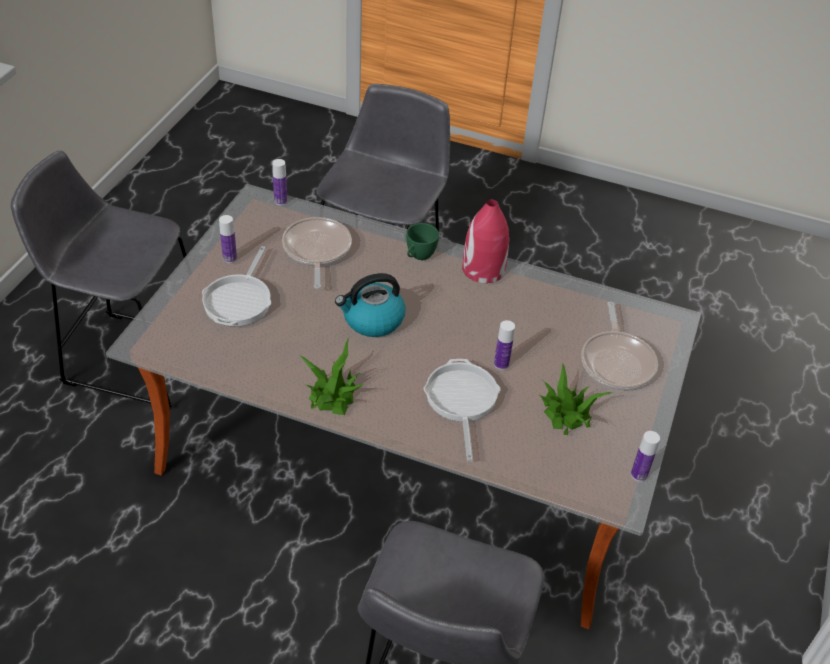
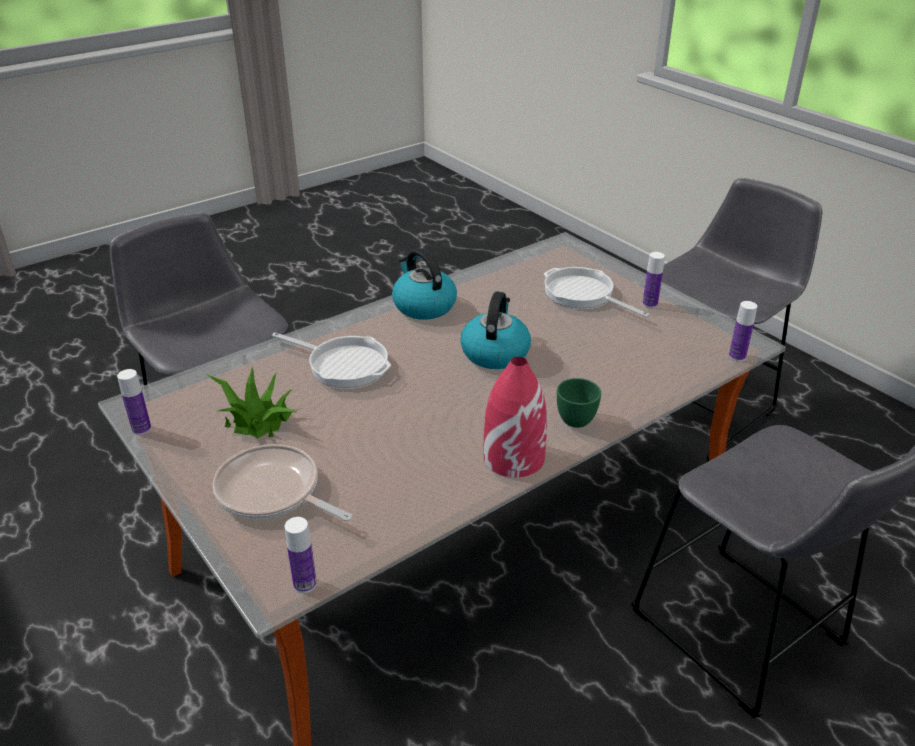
camera: 125 degrees right, 10 degrees down
frying pan [282,217,352,289] -> none
potted plant [300,338,363,415] -> kettle [392,248,457,320]
bottle [494,320,515,370] -> bottle moved to [285,517,317,593]

